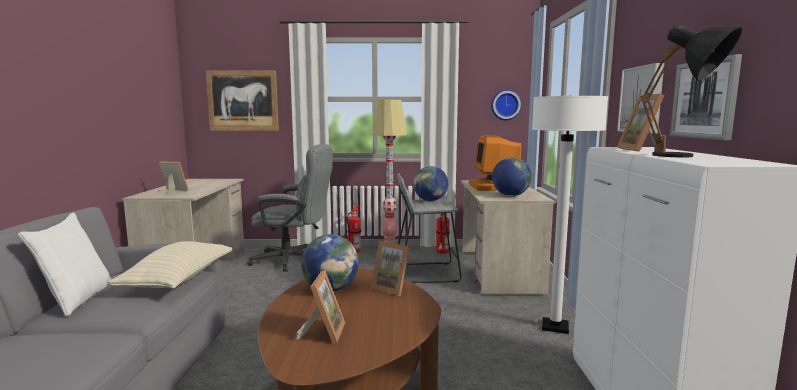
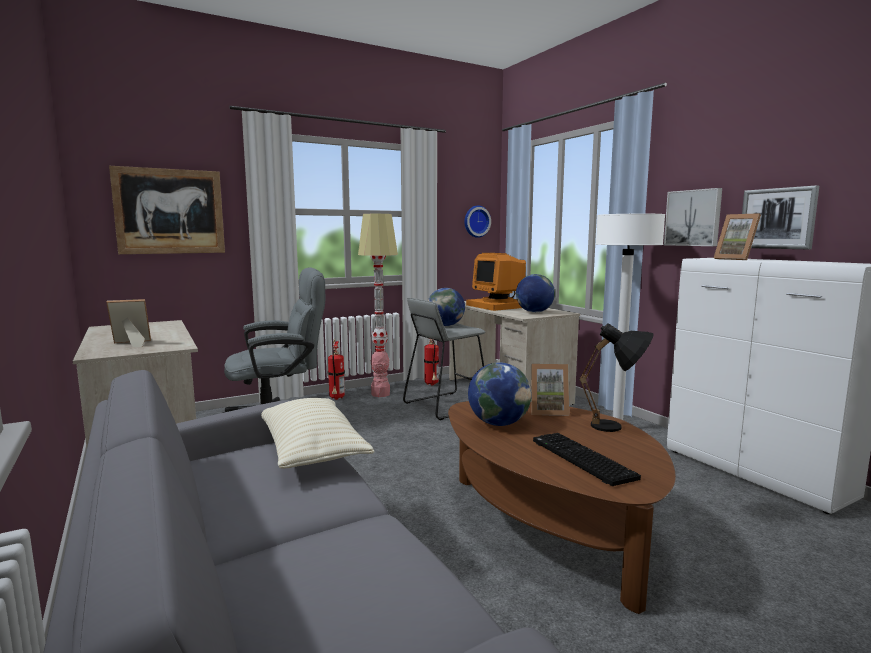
camera: 30 degrees left, 0 degrees up
white pillow [18,213,111,316] -> none
picture frame [295,270,345,344] -> keyboard [533,433,641,486]
black table lamp [640,23,743,157] -> black table lamp moved to [579,323,654,432]

